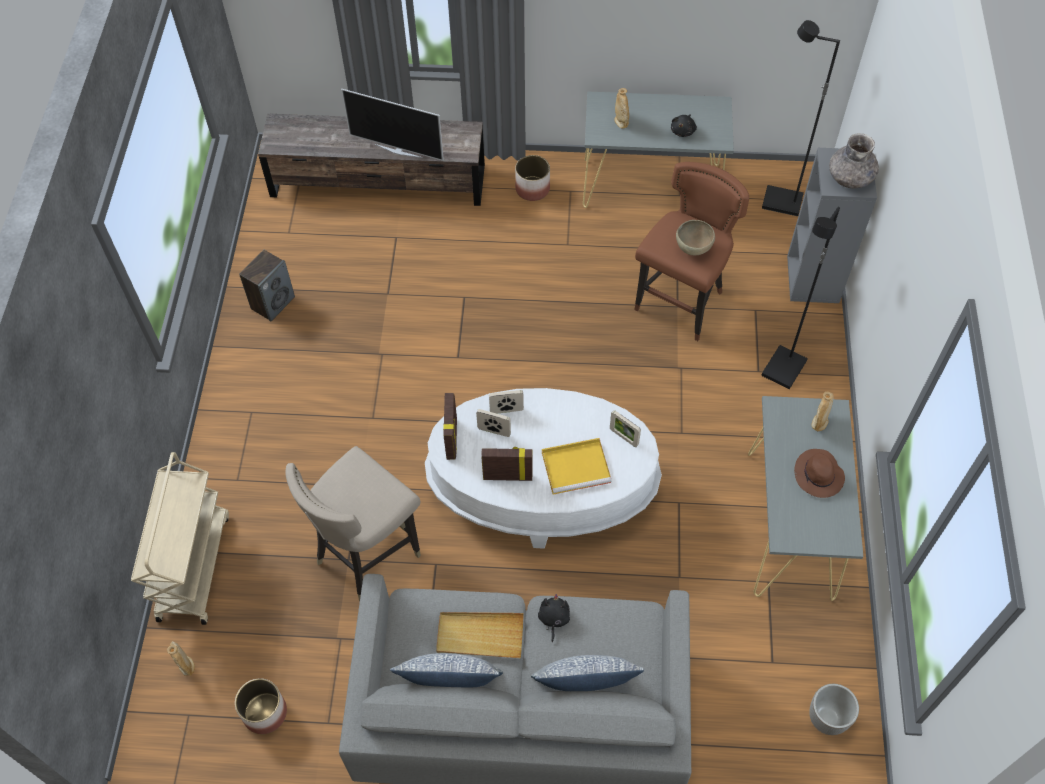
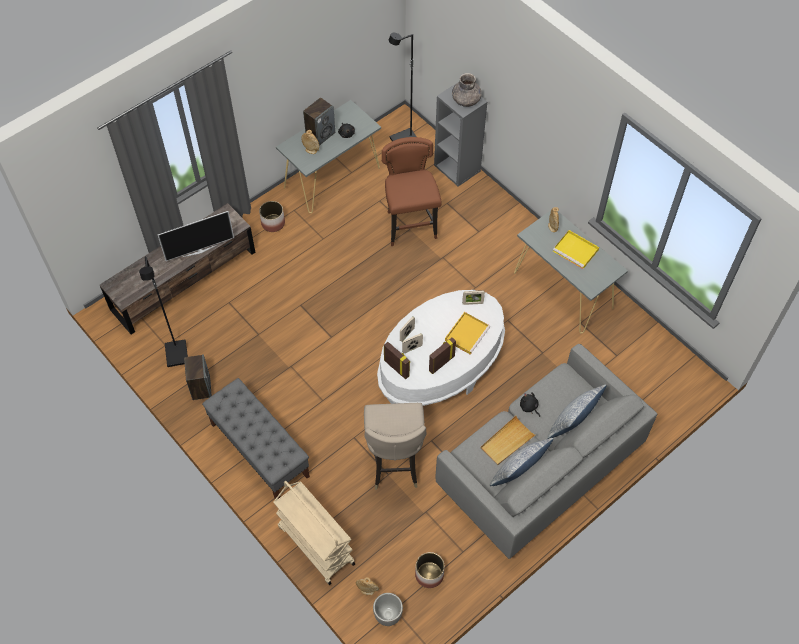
camera: 45 degrees left, 0 degrees up
brown bowl [676,220,715,255] -> none
black floor lamp [762,207,840,389] -> black floor lamp moved to [139,256,188,367]
brown hat [794,449,845,498] -> yellow tray [553,230,599,269]
planter [809,684,859,735] -> planter moved to [373,593,403,626]
none -> grey bench [202,378,310,500]
none -> speaker [303,97,335,146]

